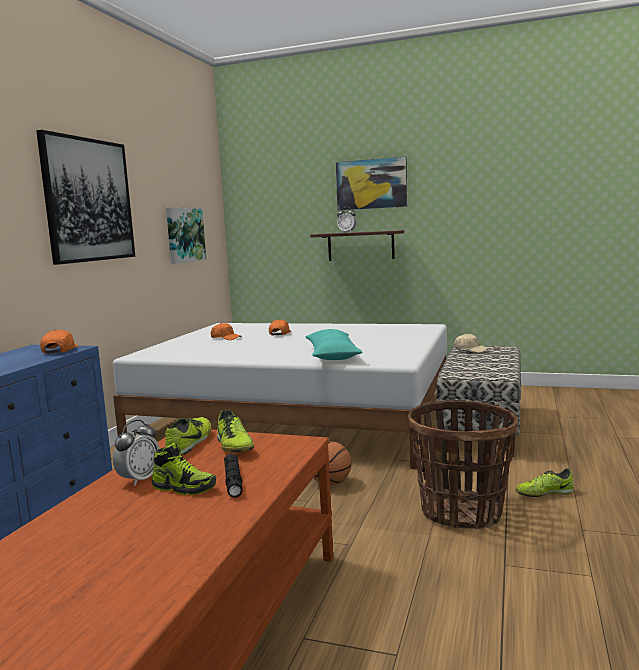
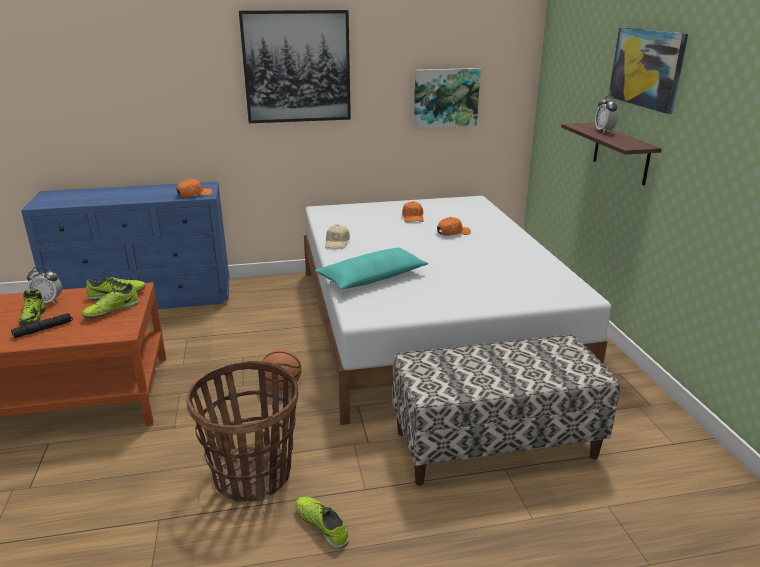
camera: 60 degrees right, 15 degrees up
beige cap [454,333,489,353] -> beige cap moved to [325,225,350,248]

